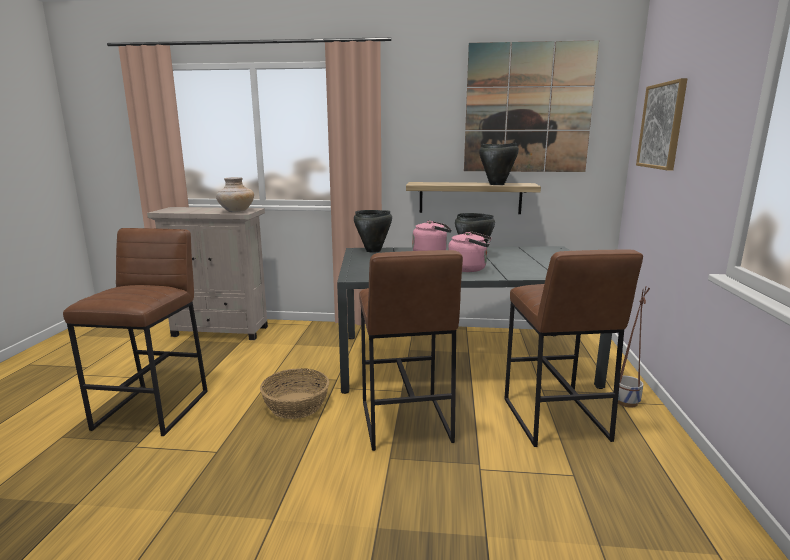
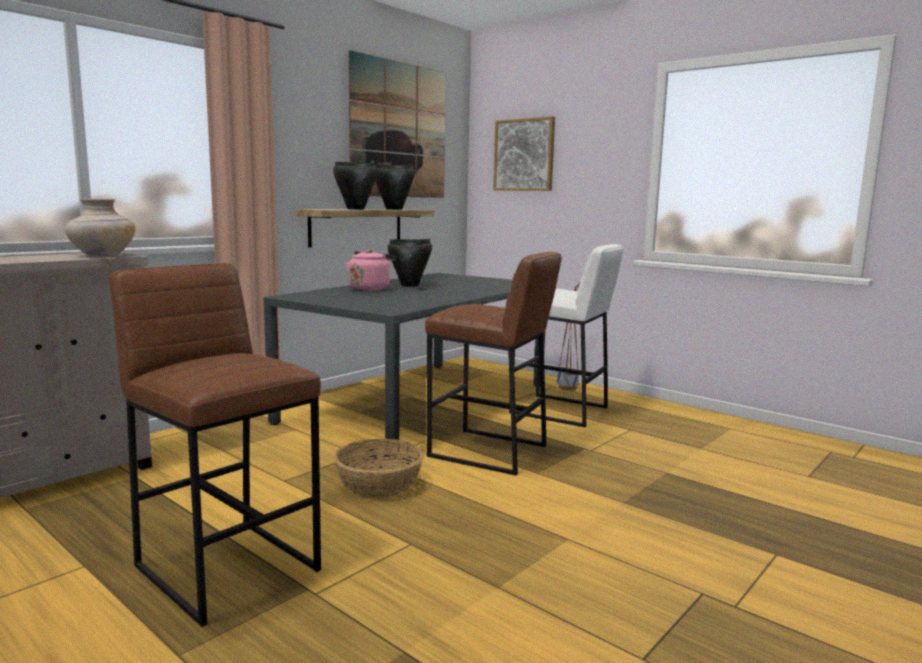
camera: 55 degrees left, 5 degrees down
black cooking pot [354,210,392,253] -> black cooking pot moved to [333,162,377,210]
pink kettle [448,231,491,272] -> none
brown stool [504,250,643,447] -> white stool [509,244,624,427]

